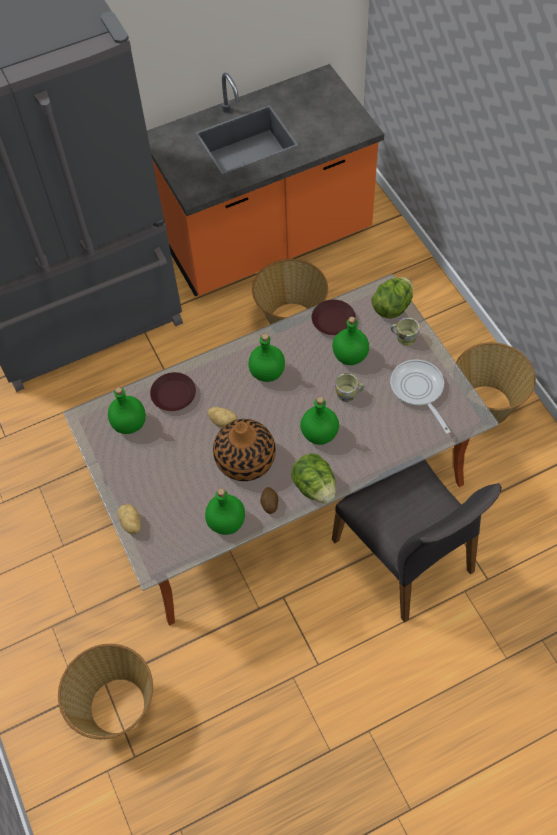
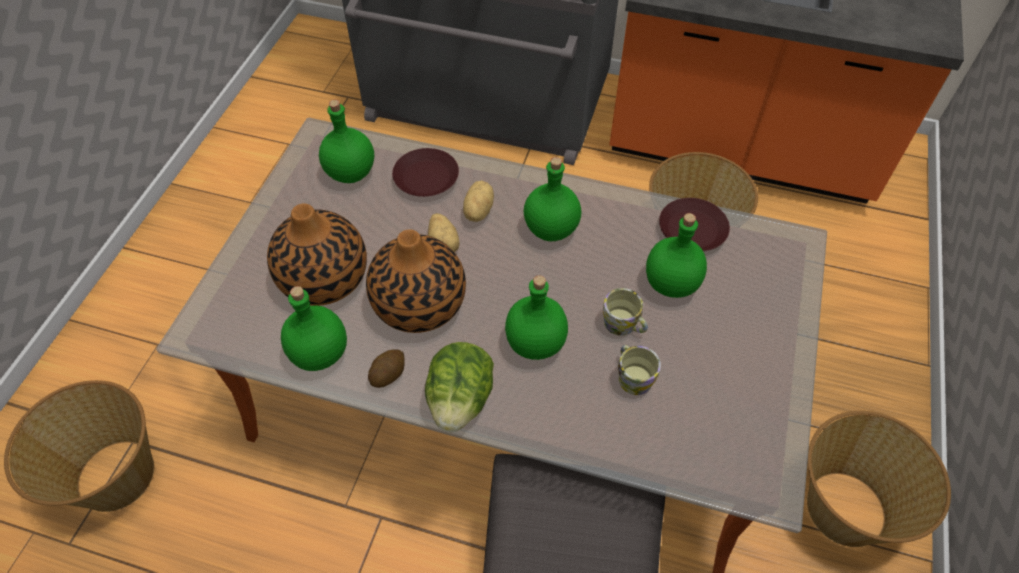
camera: 40 degrees right, 5 degrees down
potato [118,504,141,534] -> potato moved to [463,181,494,222]
lettuce [371,277,413,318] -> none
frying pan [390,359,451,434] -> none
mug [391,318,420,346] -> mug moved to [618,345,661,395]
none -> vase [267,203,367,306]

